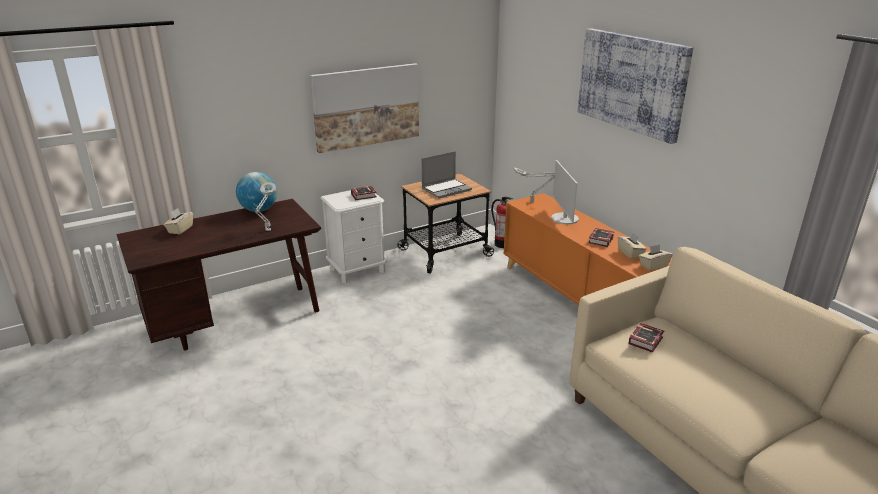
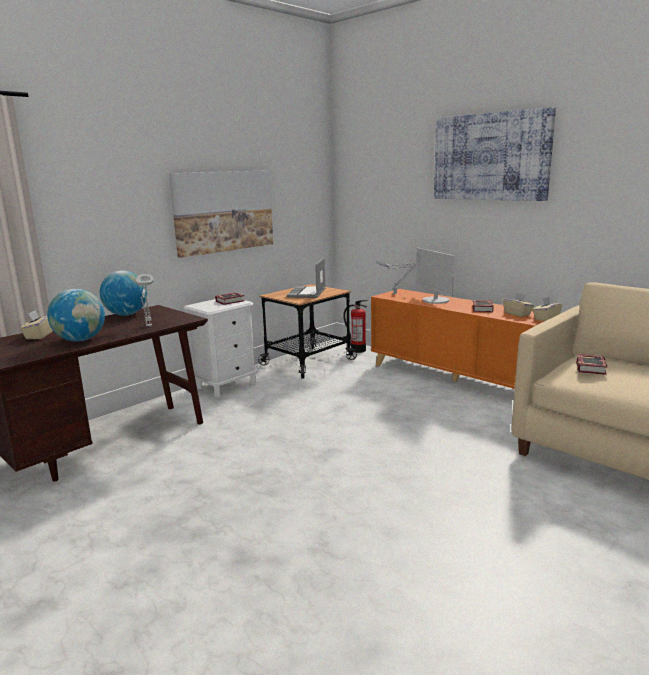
camera: 15 degrees left, 10 degrees down
laptop [422,151,472,198] -> laptop turned 150 degrees clockwise [287,258,325,298]
none -> globe [47,289,105,342]

